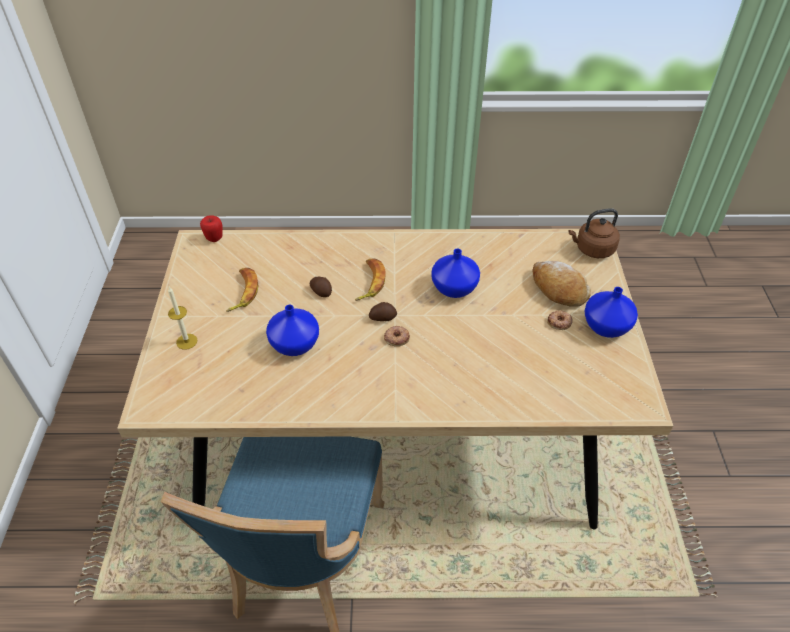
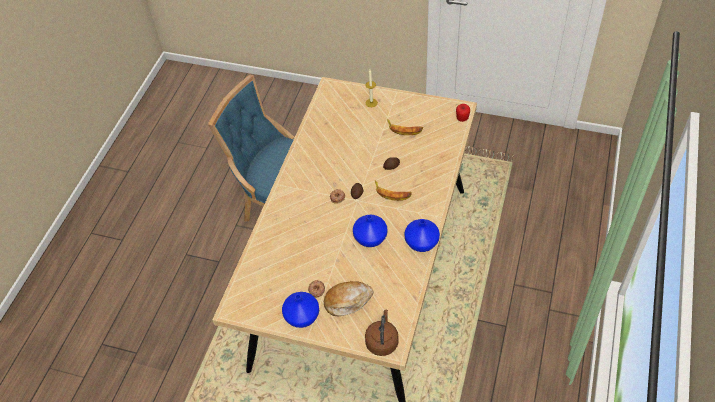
camera: 110 degrees right, 5 degrees up
blue vase [266,305,319,356] -> blue vase moved to [404,219,440,252]

